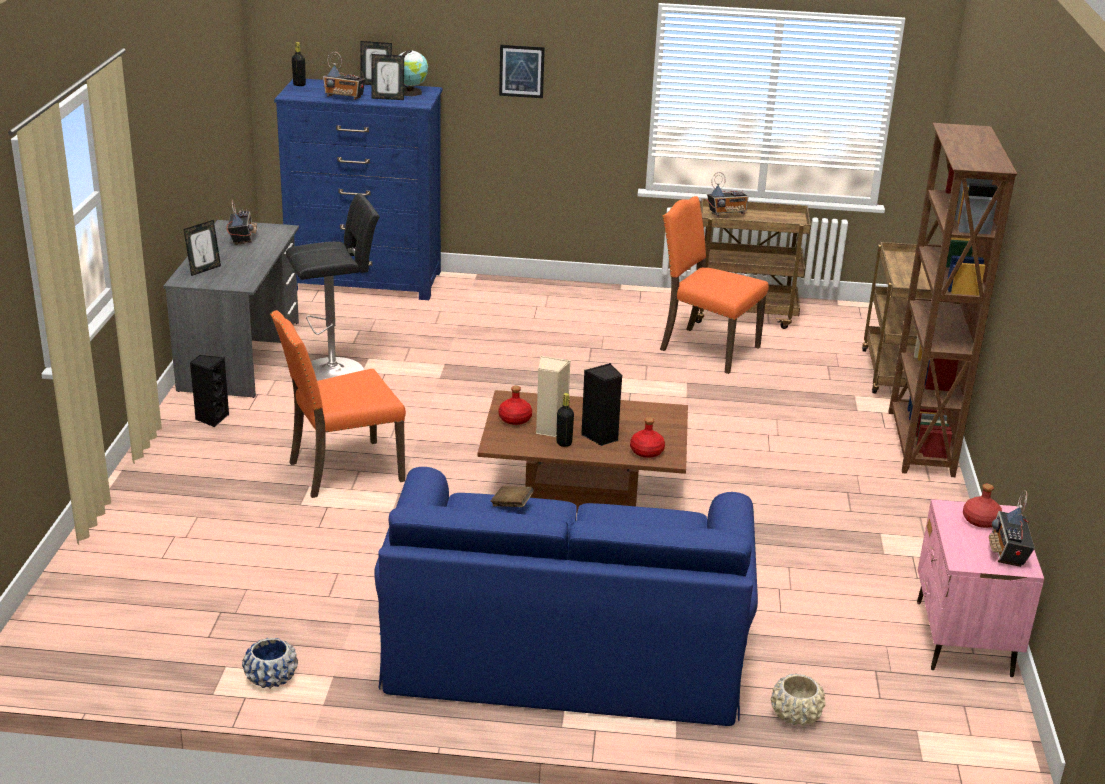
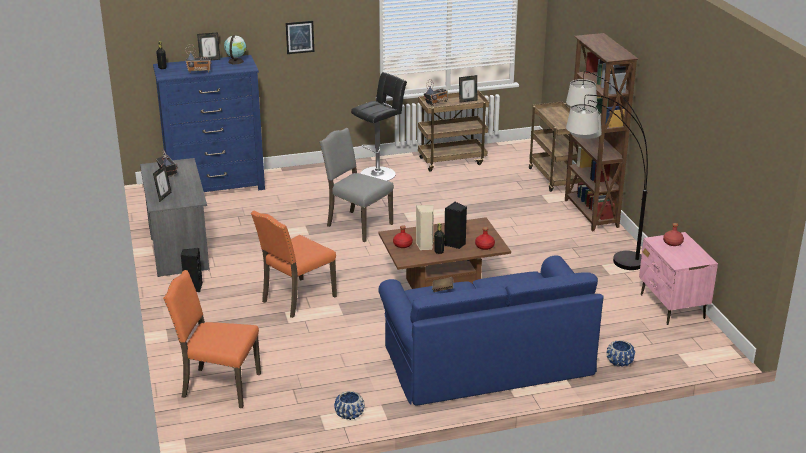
camera: 20 degrees left, 0 degrees up
black stool [286,193,380,381] -> black stool moved to [351,72,407,181]
picture frame [372,54,404,100] -> picture frame moved to [459,75,477,103]
orange chair [660,196,769,374] -> orange chair moved to [163,270,261,408]
beige planter [771,674,825,726] -> blue planter [606,340,635,367]
radio [989,490,1035,567] -> none
none -> grey chair [319,128,394,242]
none -> floor lamp [566,71,648,270]

